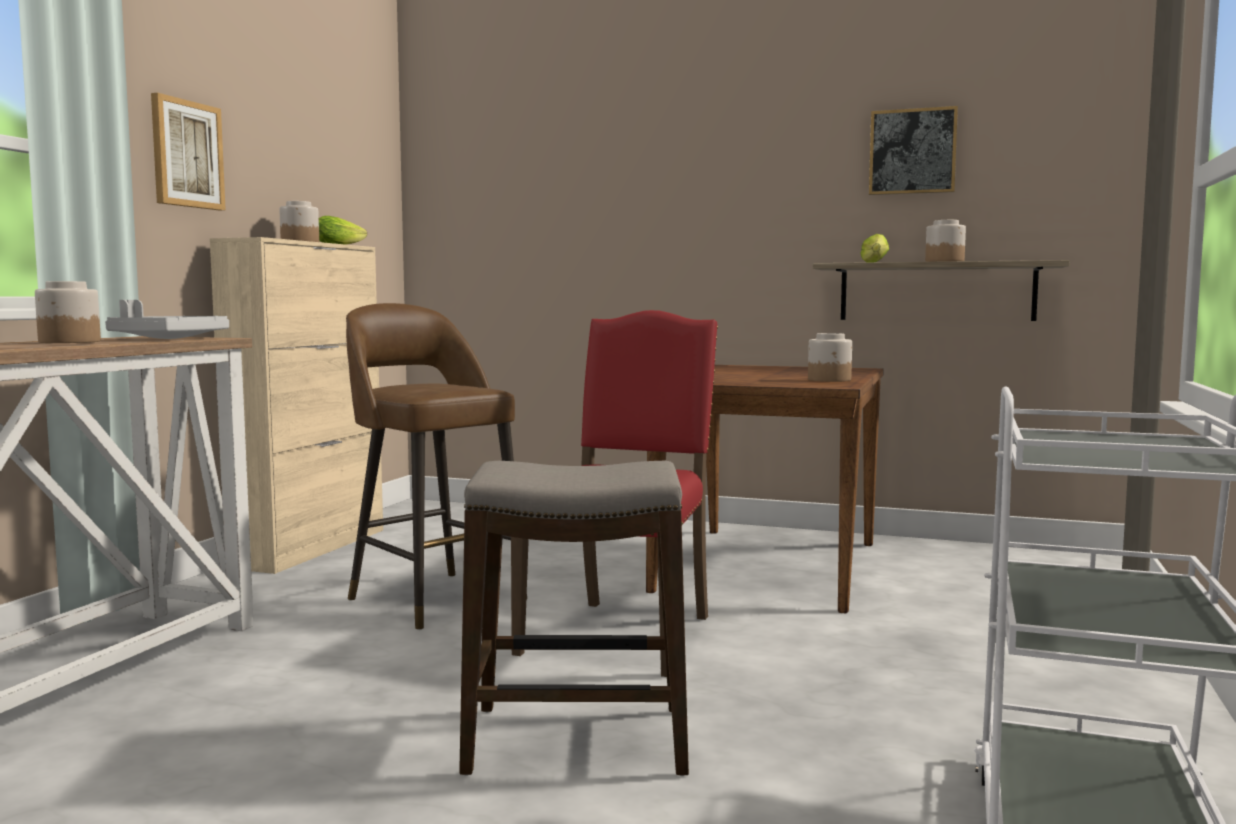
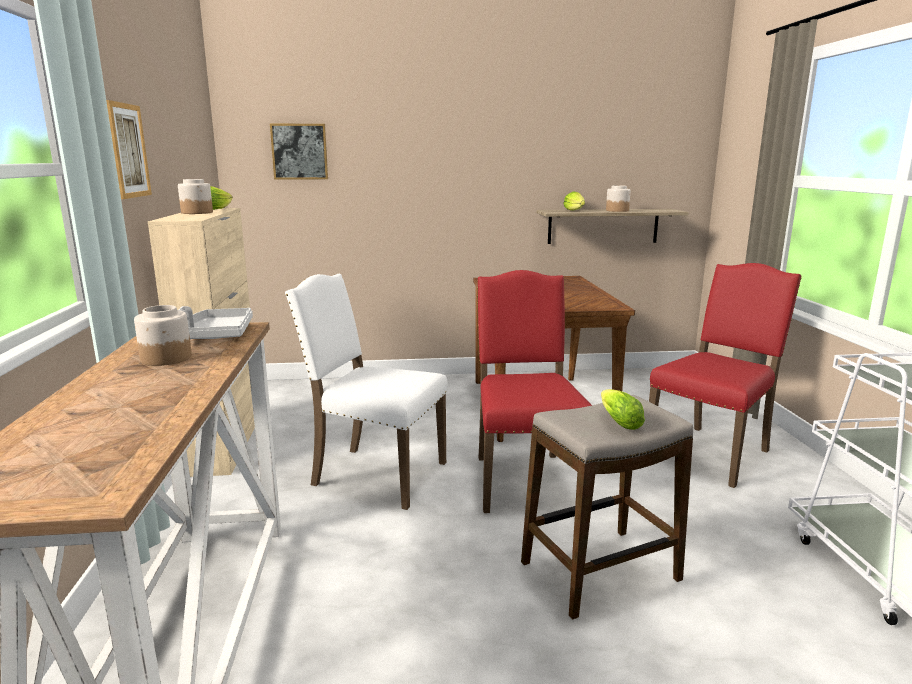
camera: 25 degrees left, 10 degrees up
brown stool [346,303,527,630] -> white chair [285,274,448,510]
jar [808,333,852,382] -> none
picture [869,106,958,195] -> picture moved to [270,123,328,180]
none -> lettuce [601,389,645,430]
none -> red chair [649,263,802,488]

